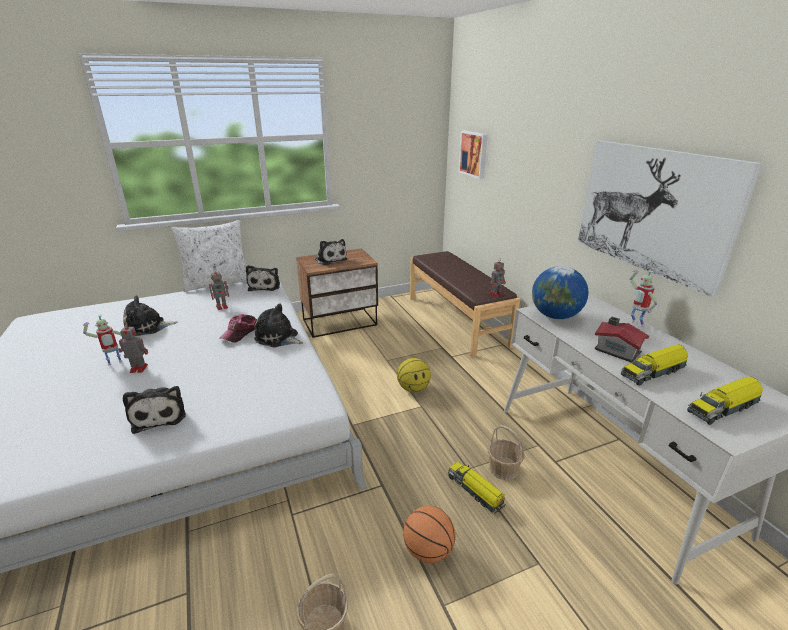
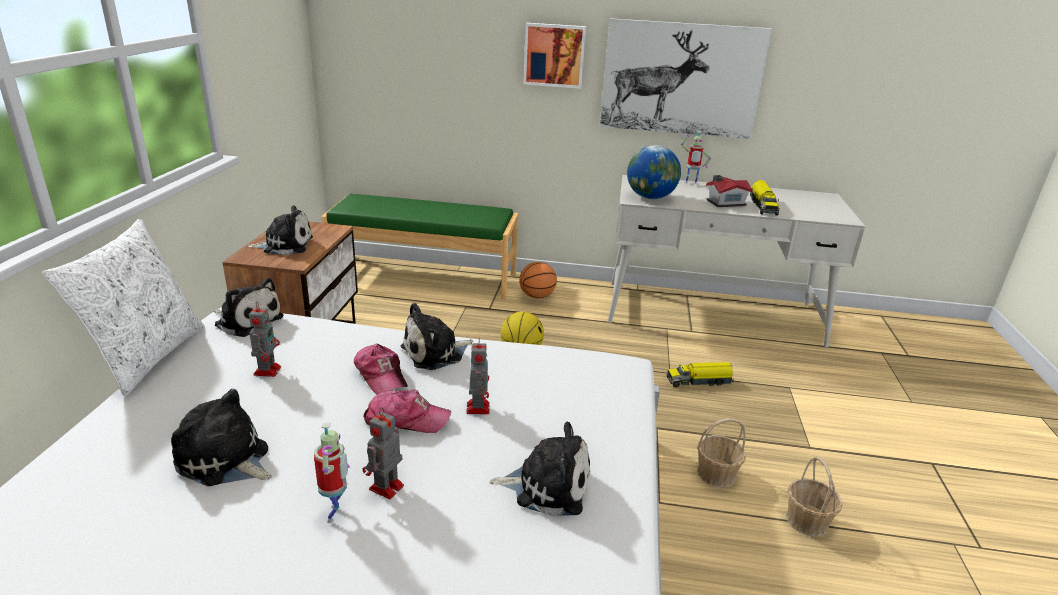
camera: 60 degrees left, 0 degrees up
plush toy [123,295,178,336] -> plush toy turned 105 degrees clockwise [171,389,272,486]
basketball [403,506,455,563] -> basketball moved to [519,262,557,299]
brown bench [410,251,520,357] -> green bench [321,194,518,299]
picture [458,131,488,179] -> picture moved to [523,23,586,89]
basket [488,425,524,480] -> basket moved to [697,418,746,487]
toy robot [489,258,506,297] -> toy robot moved to [466,343,490,414]
toy truck [687,376,763,425] -> none
none -> cap [363,389,451,433]

